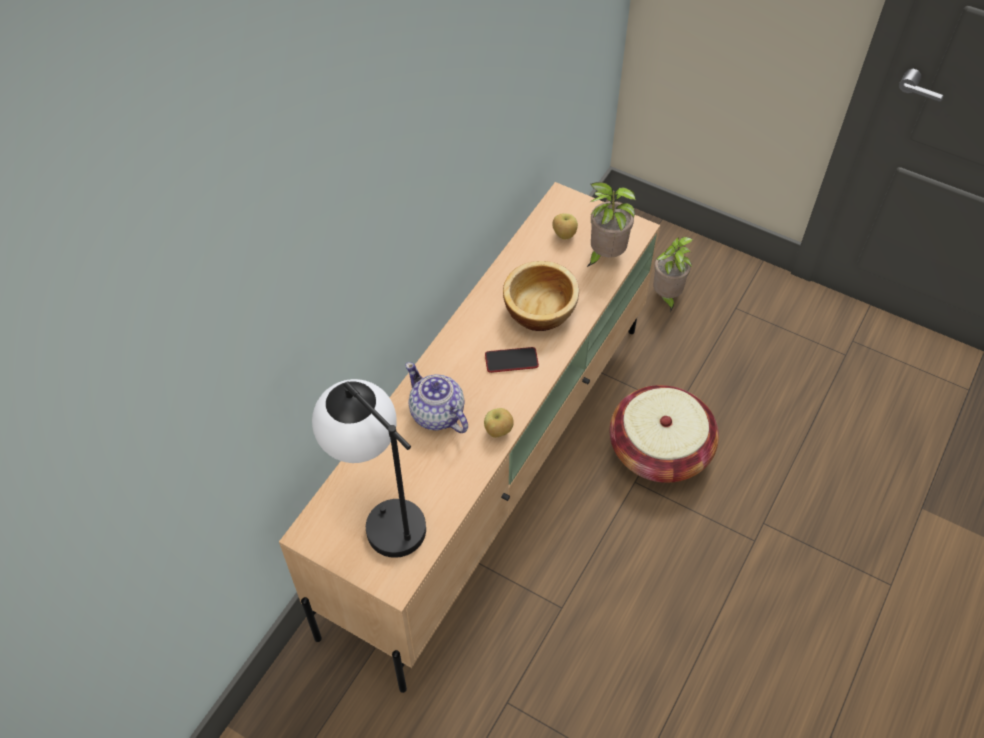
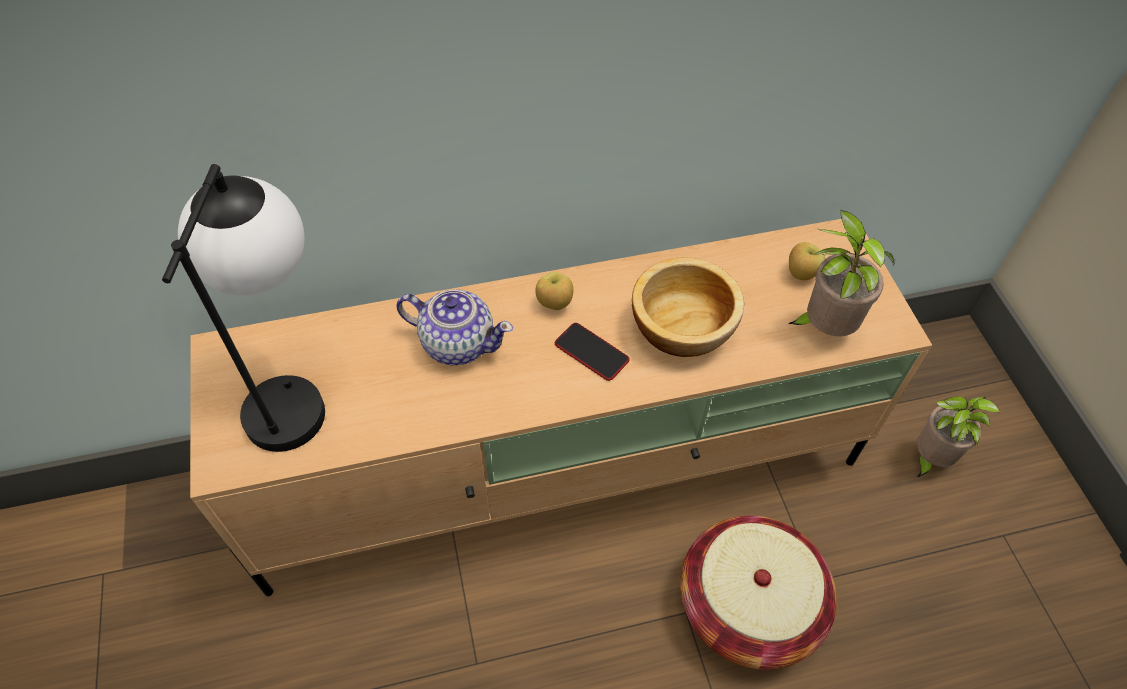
camera: 45 degrees right, 0 degrees up
teapot [405,362,468,433] -> teapot turned 105 degrees clockwise [396,289,513,365]
apple [484,408,514,438] -> apple moved to [535,272,573,310]

